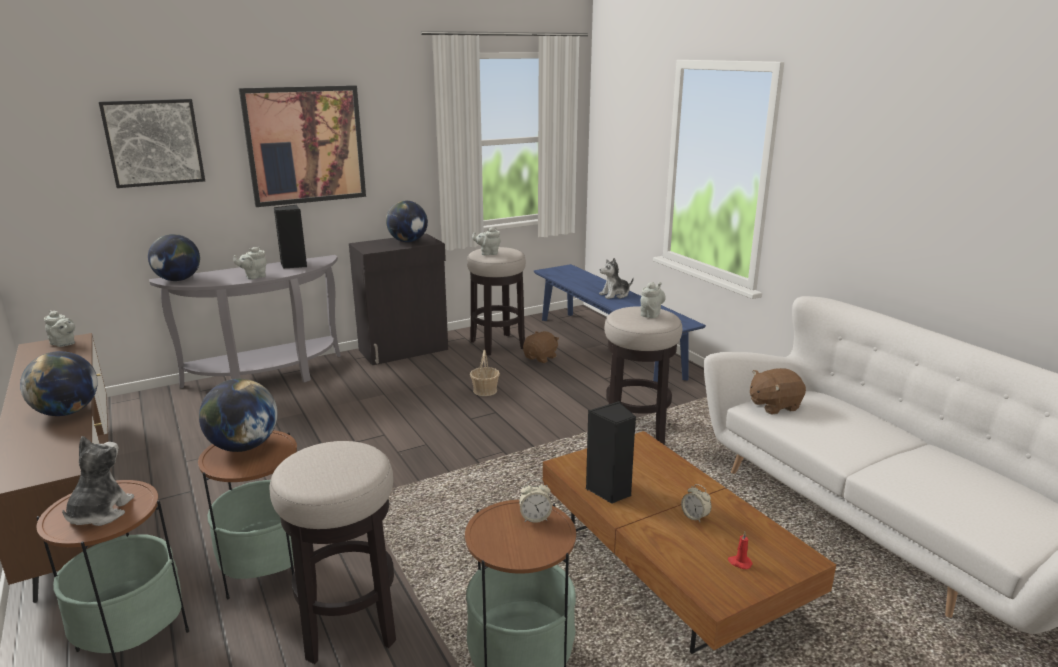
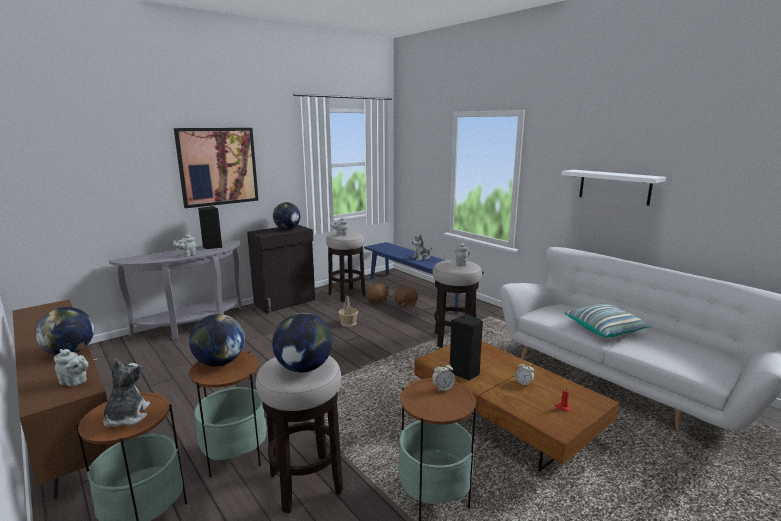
camera: 10 degrees left, 5 degrees down
grey teapot [44,310,75,347] -> grey teapot moved to [54,349,88,387]
picture [99,99,205,188] -> none
globe [148,234,200,281] -> globe moved to [272,313,332,373]
brown plush toy [750,368,806,414] -> brown plush toy moved to [394,286,418,307]
none -> white shelf [561,170,666,206]
none -> pillow [565,304,652,337]

